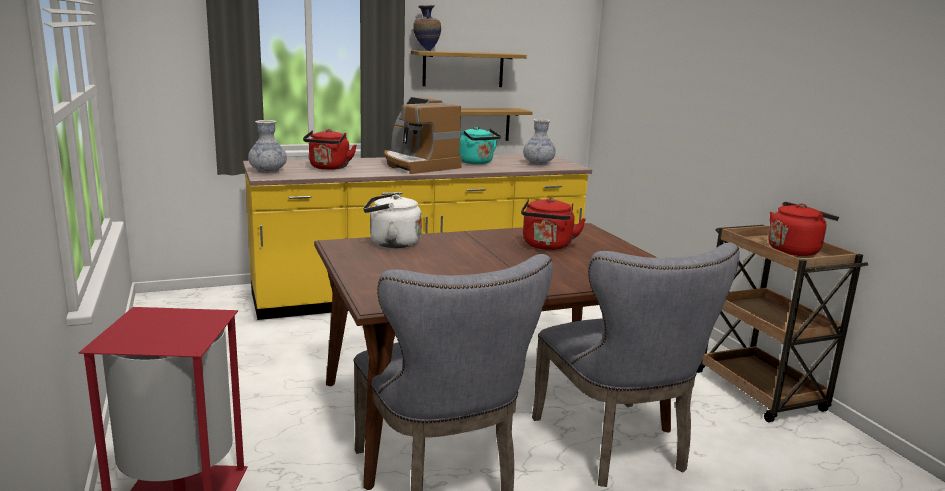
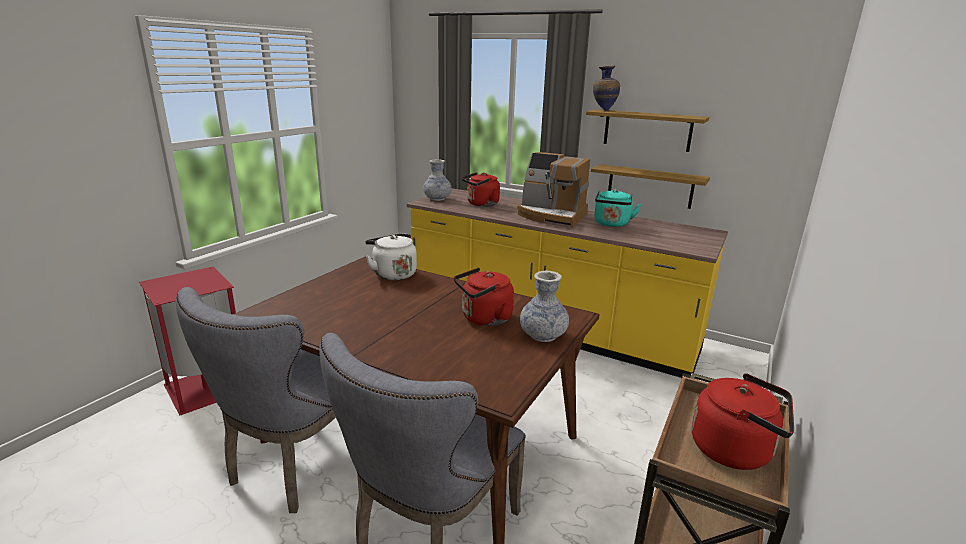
camera: 50 degrees right, 5 degrees up
coffee machine [384,97,462,174] -> coffee machine turned 75 degrees counterclockwise [517,152,590,228]
vase [523,119,556,165] -> vase moved to [520,270,569,342]

